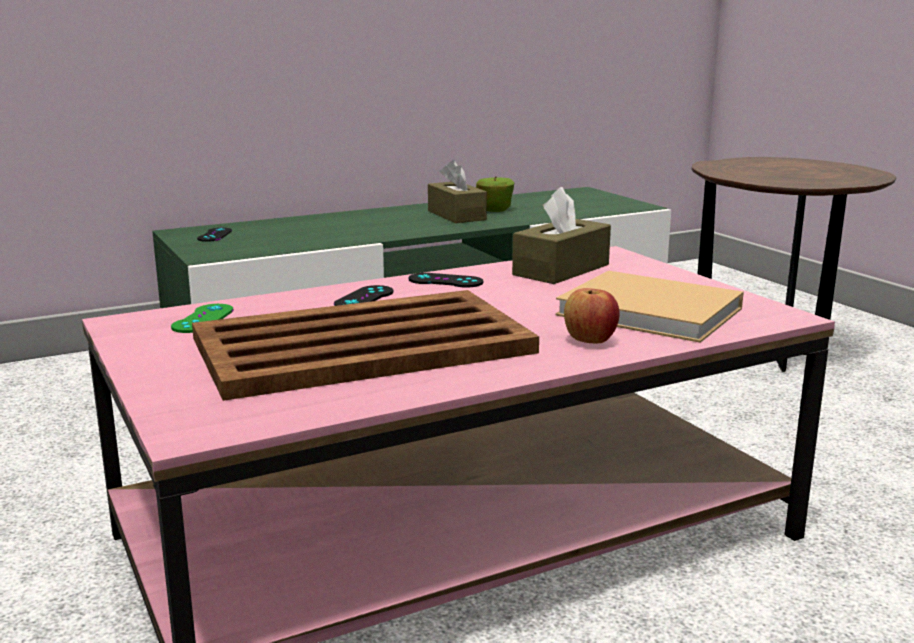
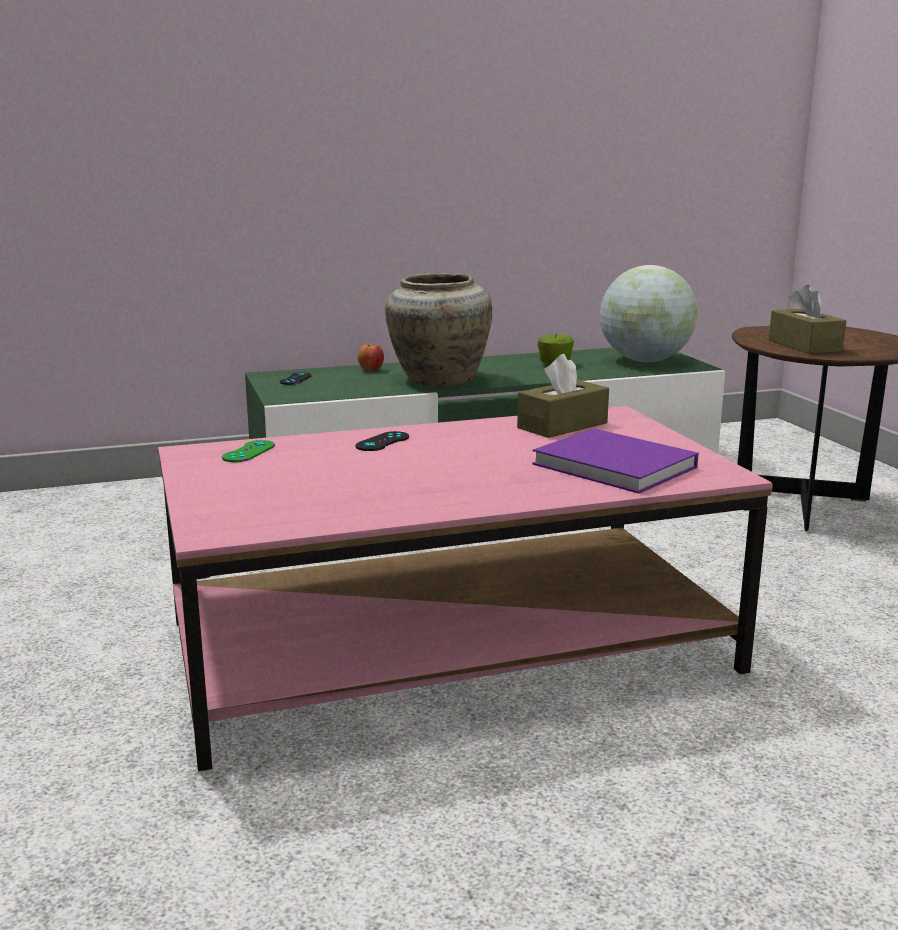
camera: 10 degrees right, 0 degrees up
brown tray [192,290,539,401] -> none
black game controller [409,273,484,288] -> none
brown tissue box [428,160,487,223] -> brown tissue box moved to [769,285,846,354]
beige book [555,271,744,343] -> purple book [532,429,699,494]
apple [564,288,619,343] -> apple moved to [358,344,384,371]
none -> beige vase [385,273,492,386]
none -> globe [600,265,697,362]

